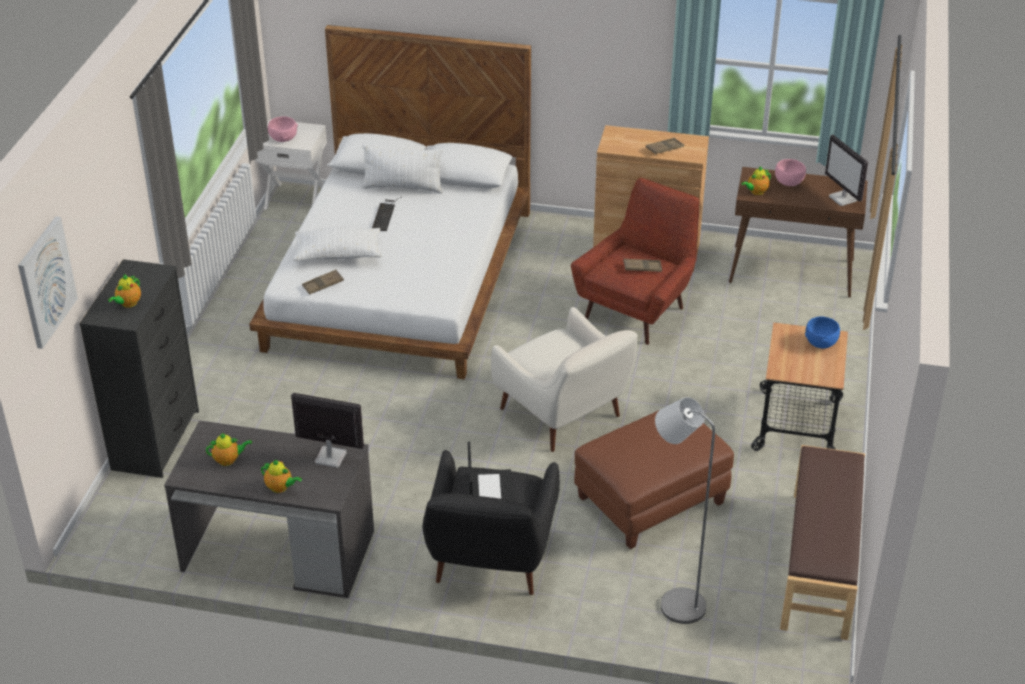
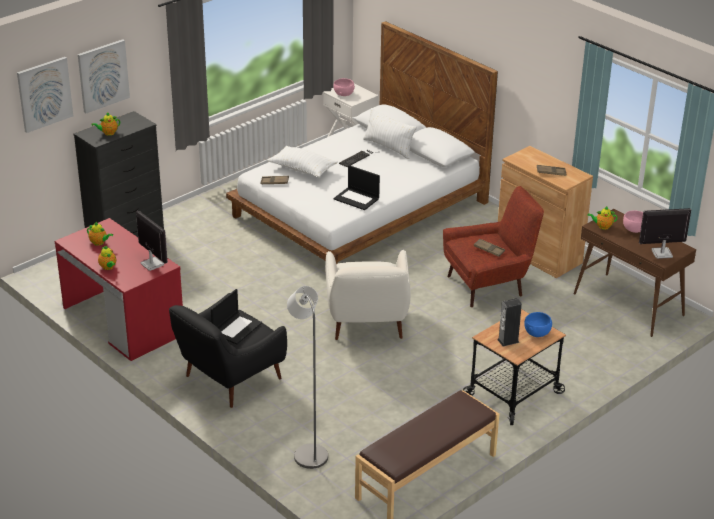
camera: 35 degrees right, 5 degrees down
grey desk [164,420,374,598] -> red desk [55,218,183,361]
brown ottoman [574,410,734,549] -> none
monitor [825,135,868,206] -> monitor turned 75 degrees clockwise [639,208,691,259]
none -> picture [78,39,130,113]
none -> laptop [334,165,380,210]
none -> speaker [497,298,522,346]

